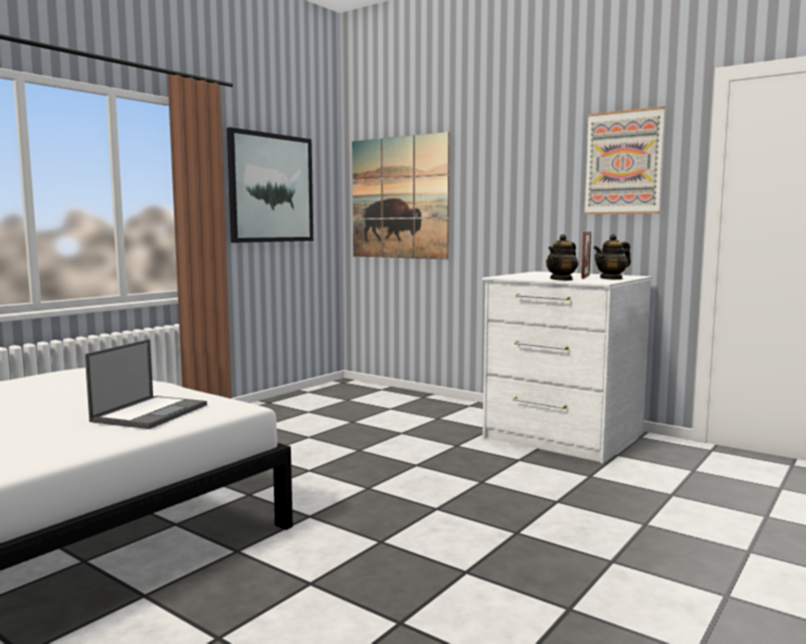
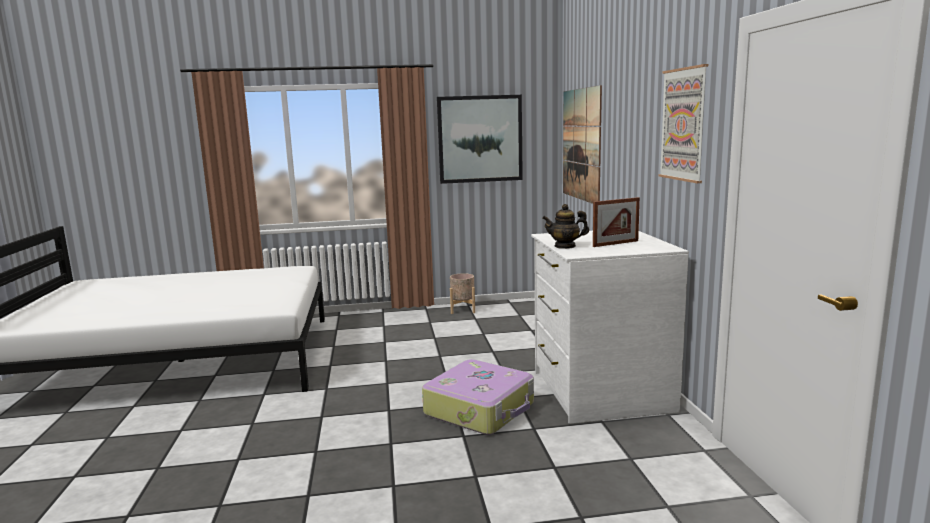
camera: 45 degrees right, 5 degrees up
laptop [85,339,207,429] -> none
teapot [594,234,631,280] -> none
none -> suitcase [422,359,534,435]
none -> beige planter [450,273,475,314]

